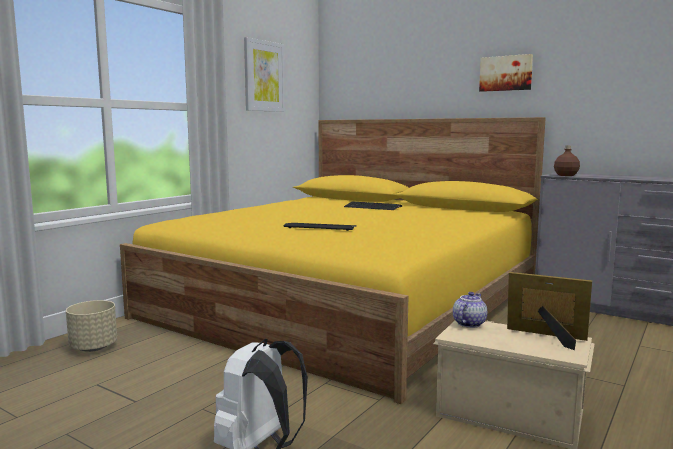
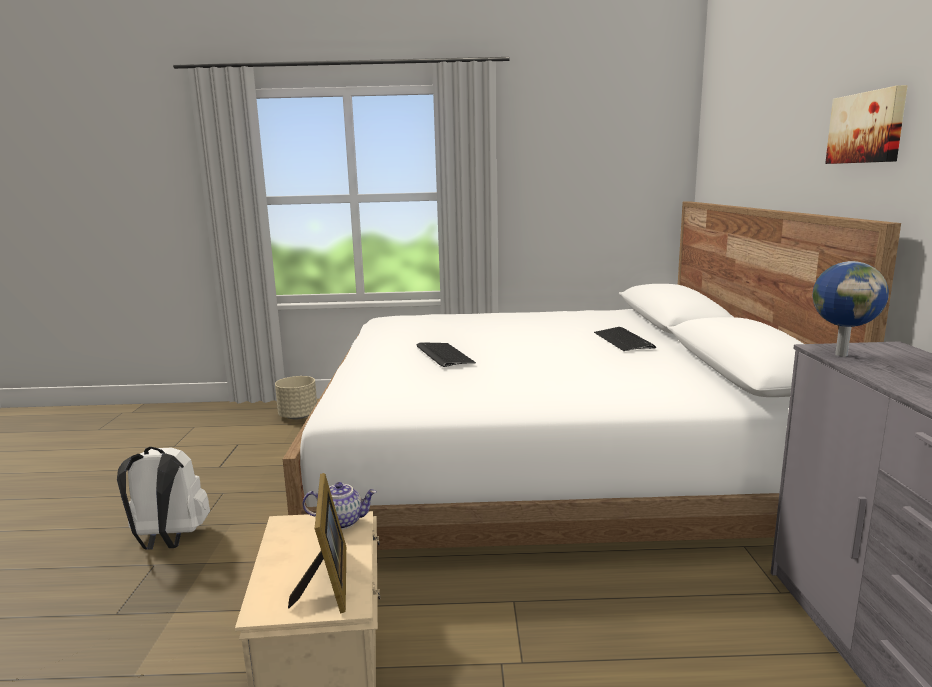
camera: 55 degrees right, 5 degrees up
yellow bed [120,117,546,404] -> white bed [283,201,901,550]
picture [244,37,285,112] -> none
brown bottle [554,146,580,176] -> globe [813,261,889,356]

